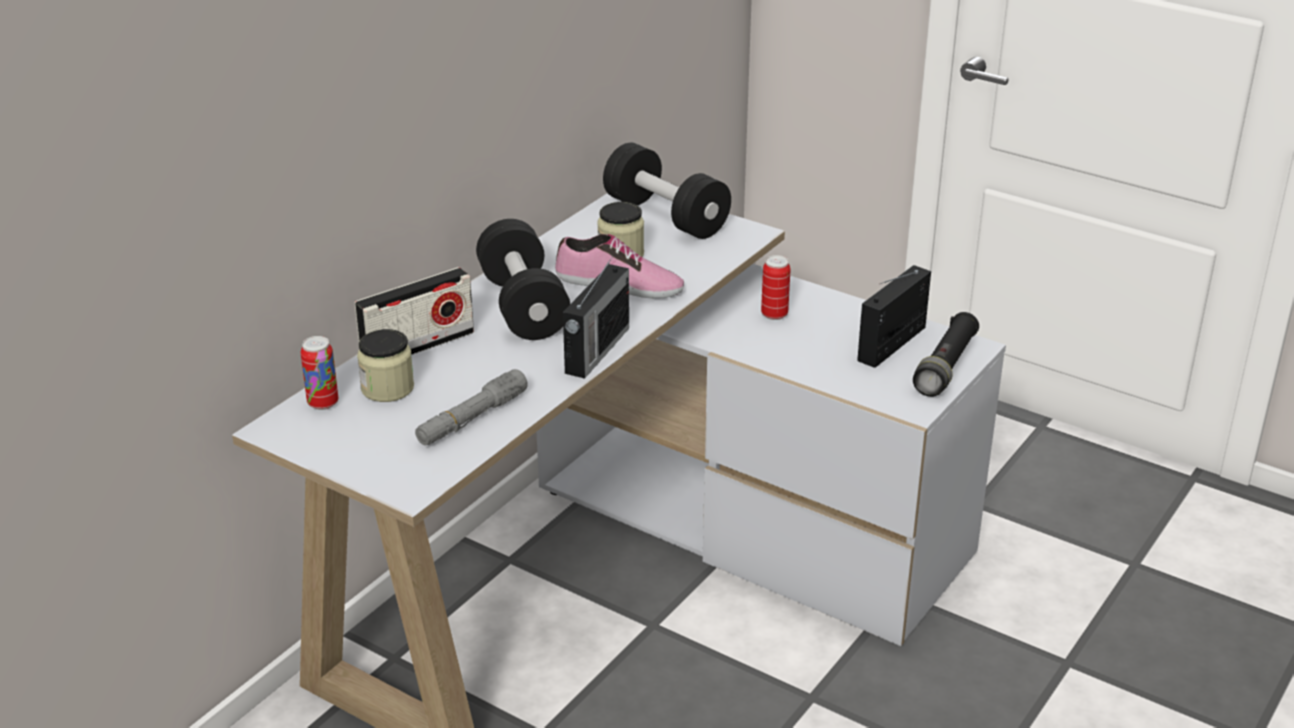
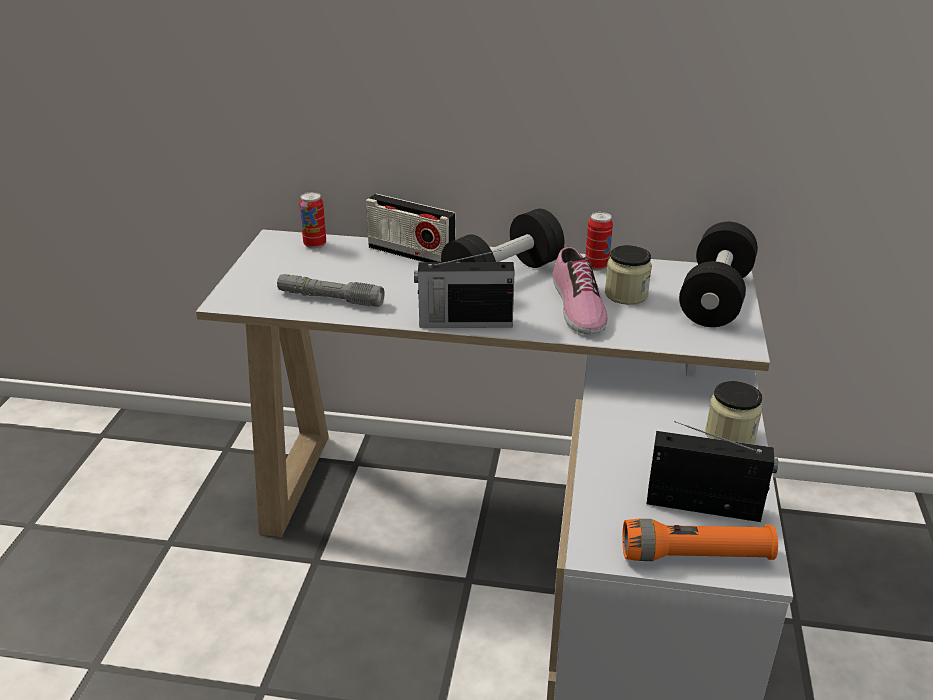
camera: 65 degrees right, 0 degrees up
jar [357,329,414,402] -> jar moved to [705,381,762,444]
can [761,255,791,320] -> can moved to [585,212,613,271]
black flashlight [913,312,979,397] -> orange flashlight [622,519,778,561]

